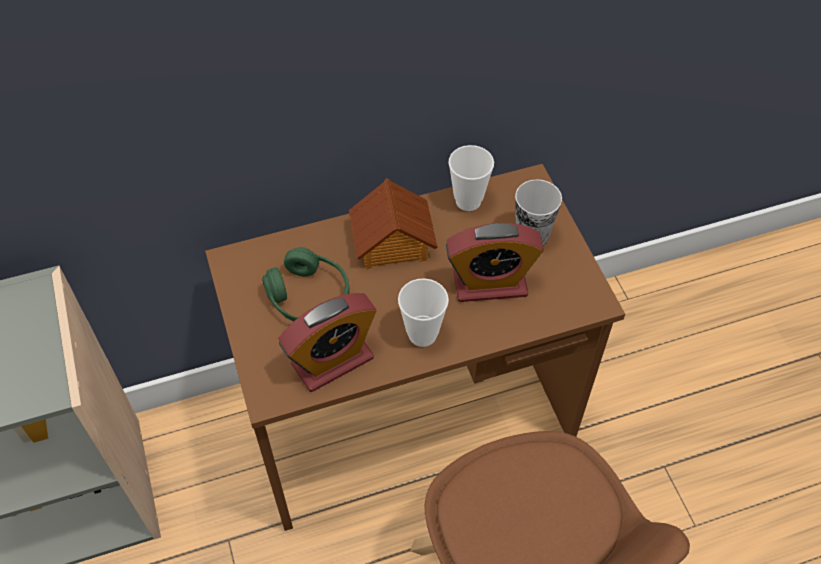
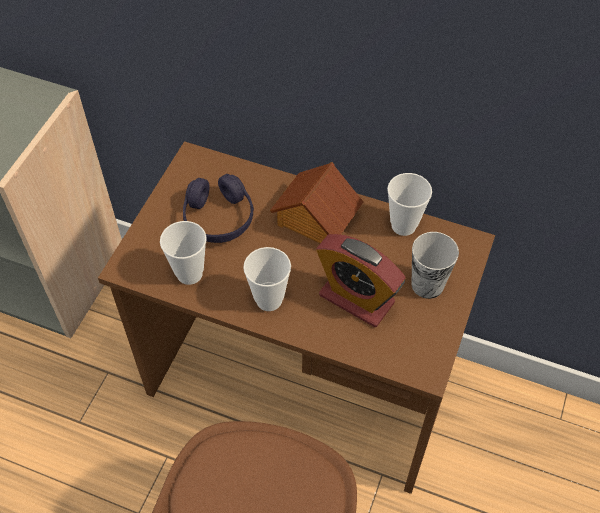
camera: 40 degrees right, 0 degrees up
green headphones [262,247,349,321] -> purple headphones [183,174,254,243]
alarm clock [278,293,377,392] -> cup [160,221,207,285]

